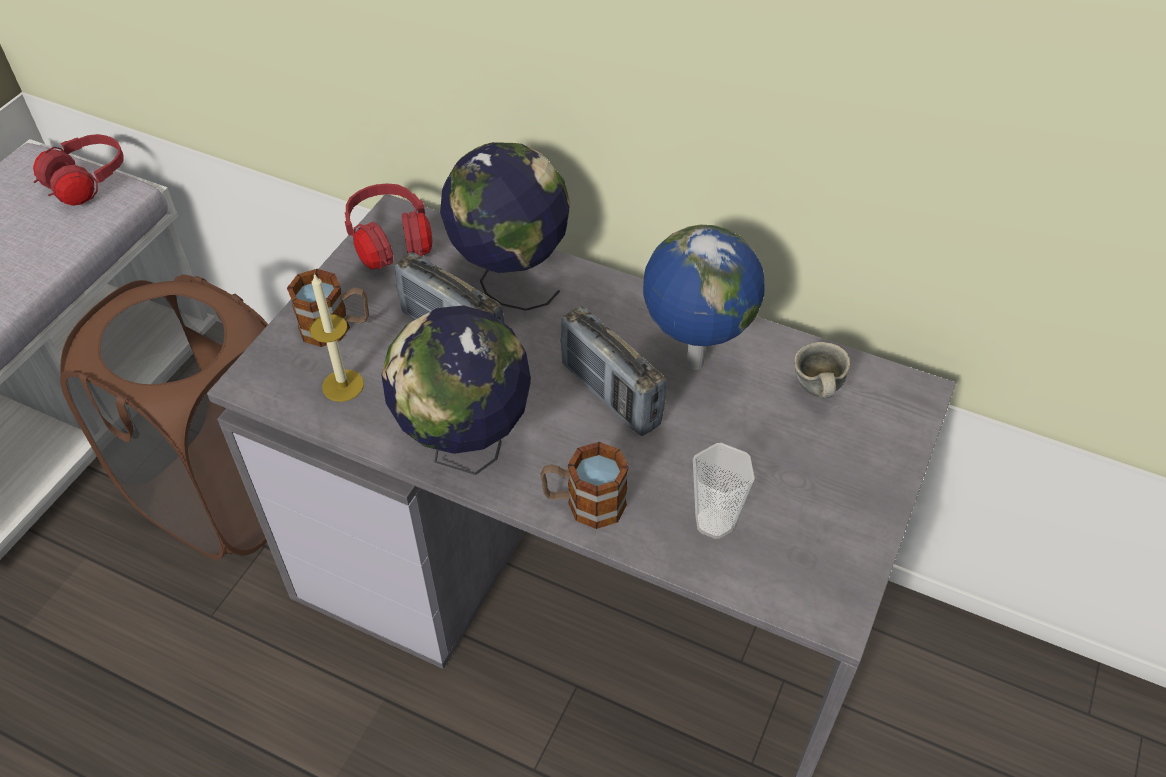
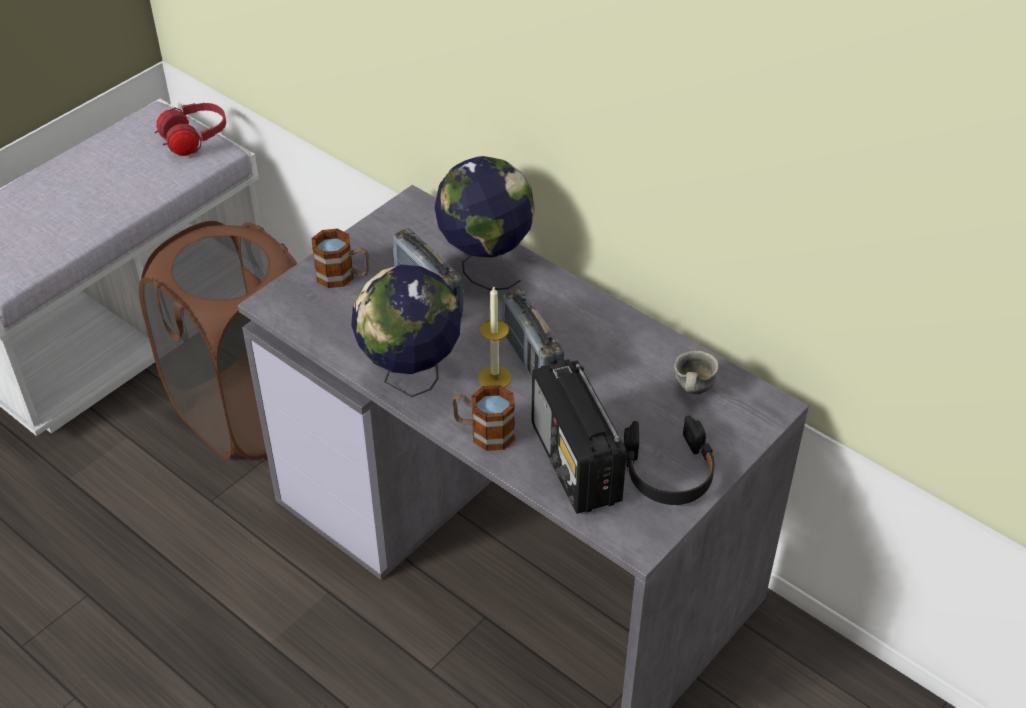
camera: 15 degrees right, 5 degrees down
candle [309,274,364,402] -> candle moved to [478,287,511,388]
red headphones [345,183,432,270] -> none
globe [643,225,765,370] -> none
cup [693,443,755,539] -> radio [532,359,627,514]
none -> black headphones [624,416,715,505]

